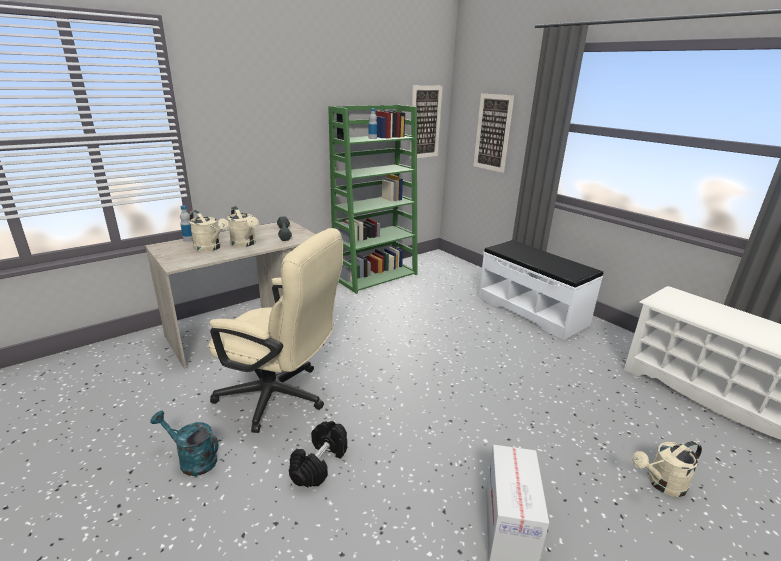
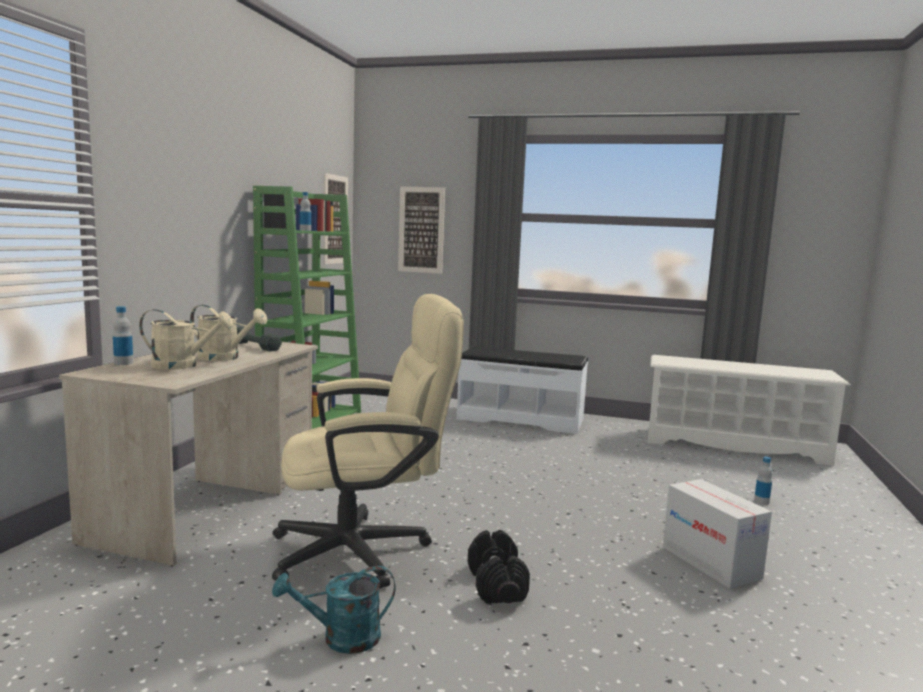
camera: 35 degrees left, 15 degrees down
beige watering can [632,441,702,497] -> bottle [754,457,773,505]

